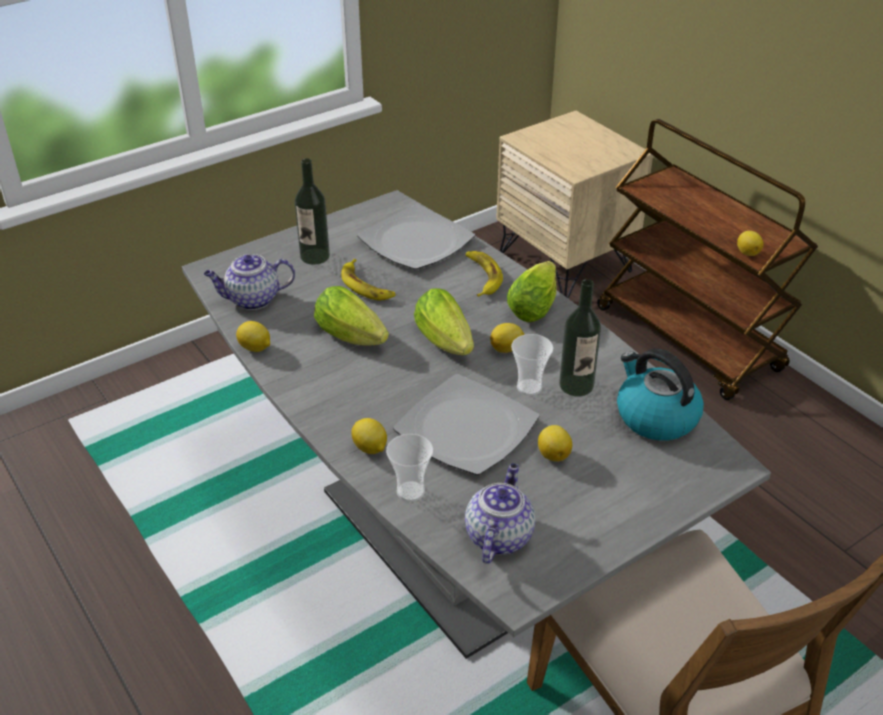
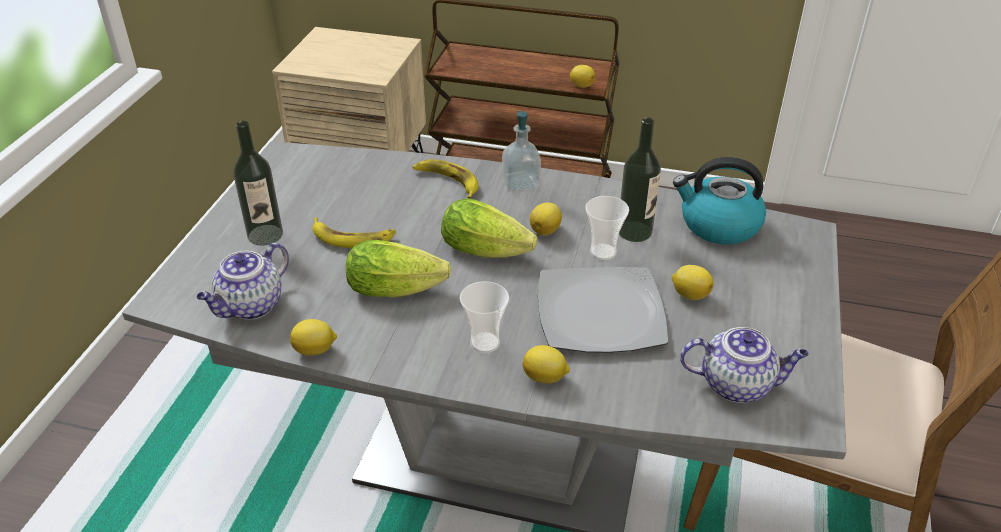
camera: 40 degrees left, 0 degrees up
plate [357,204,475,269] -> none
cup [386,434,433,502] -> cup moved to [460,281,509,353]
teapot [465,463,535,564] -> teapot turned 120 degrees clockwise [680,327,809,403]
lettuce [507,261,557,322] -> soap dispenser [502,111,541,192]

